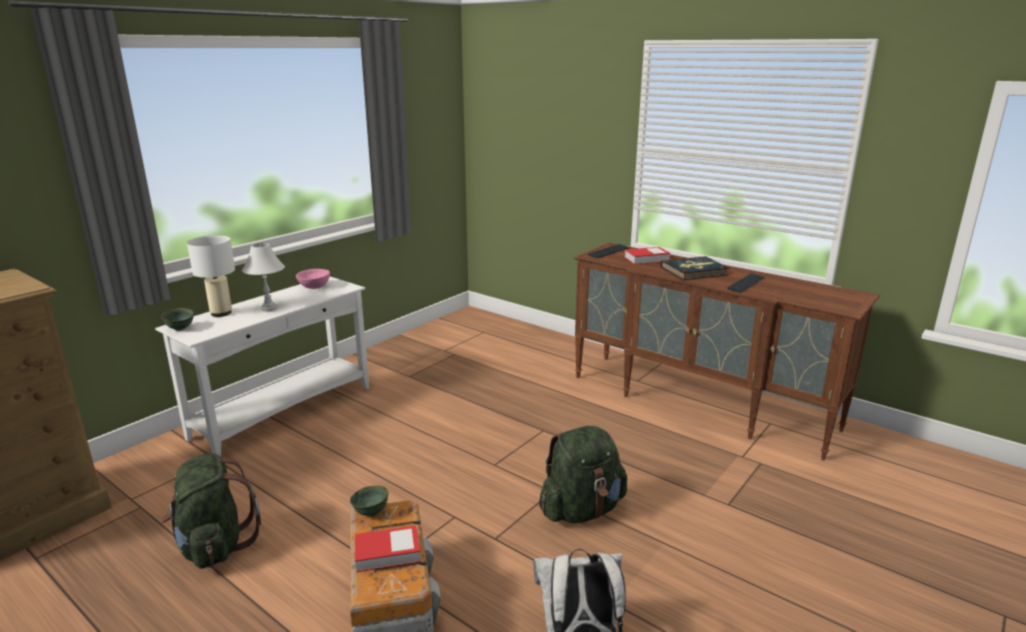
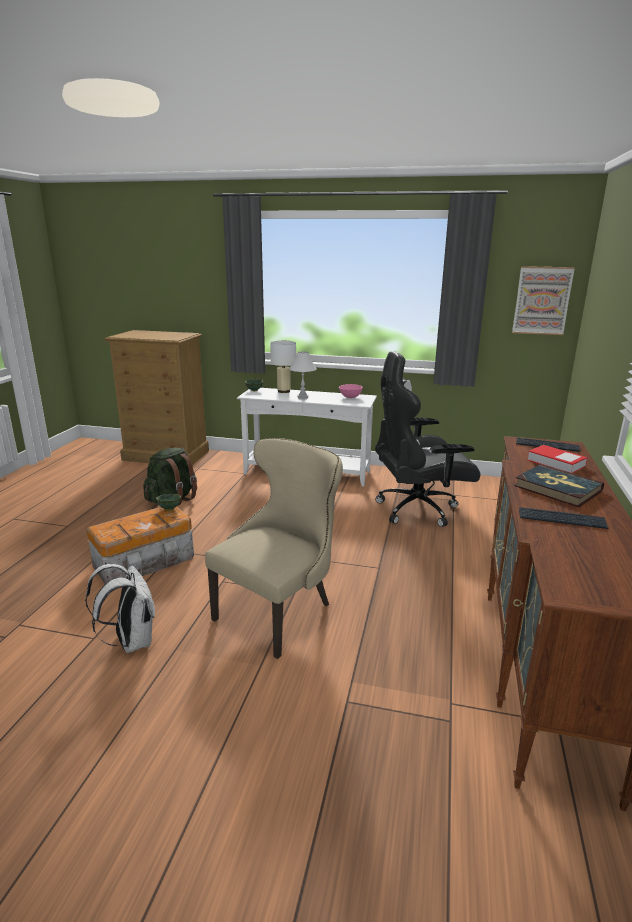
camera: 65 degrees right, 0 degrees up
book [355,525,421,572] -> none
green backpack [539,426,627,523] -> beige chair [205,438,343,659]
none -> black office chair [375,351,480,527]
none -> picture [512,266,575,335]

